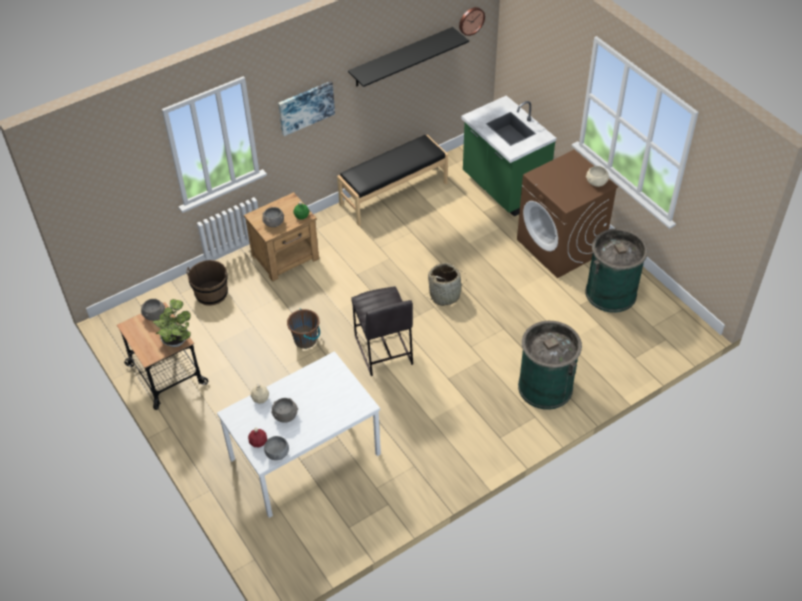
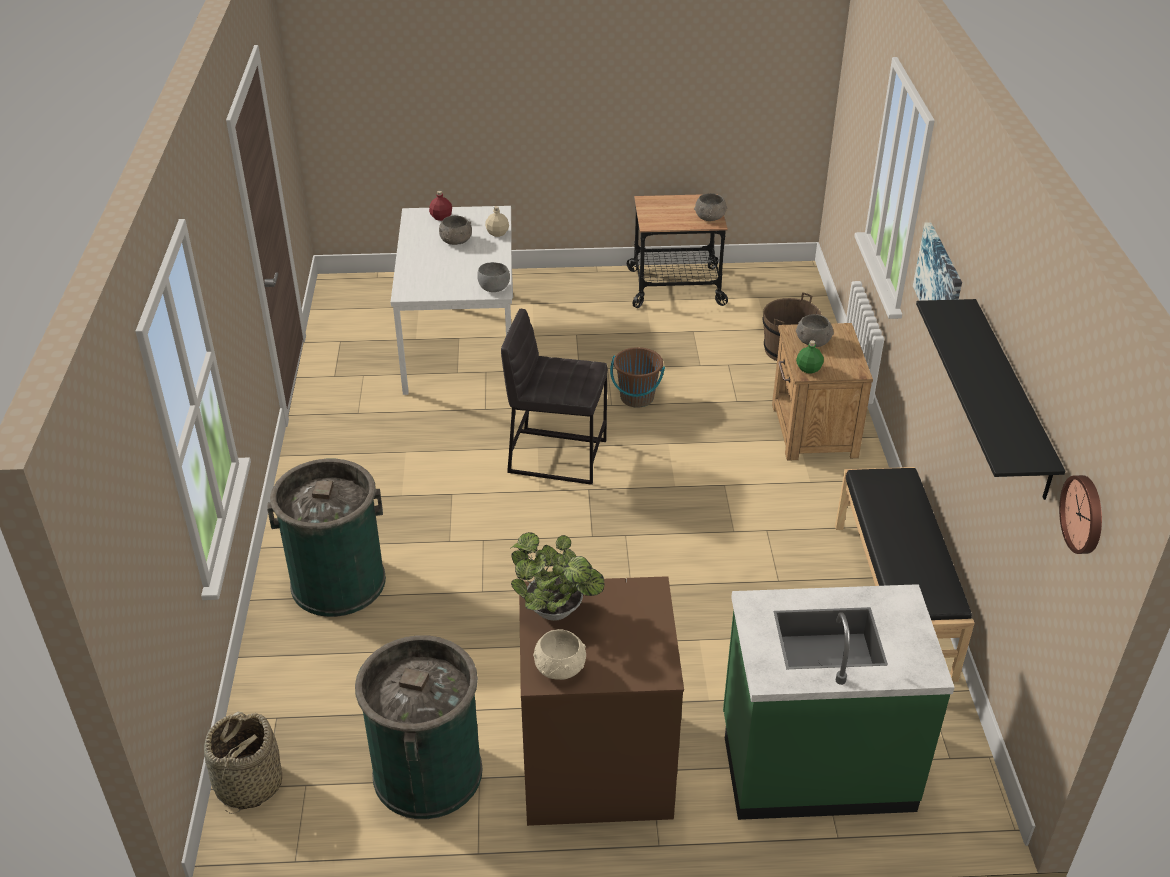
camera: 120 degrees right, 10 degrees down
potted plant [153,299,191,347] -> potted plant moved to [510,532,605,621]
grey bowl [264,436,289,461] -> grey bowl moved to [477,262,510,292]
basket [427,263,466,306] -> basket moved to [204,712,282,814]

